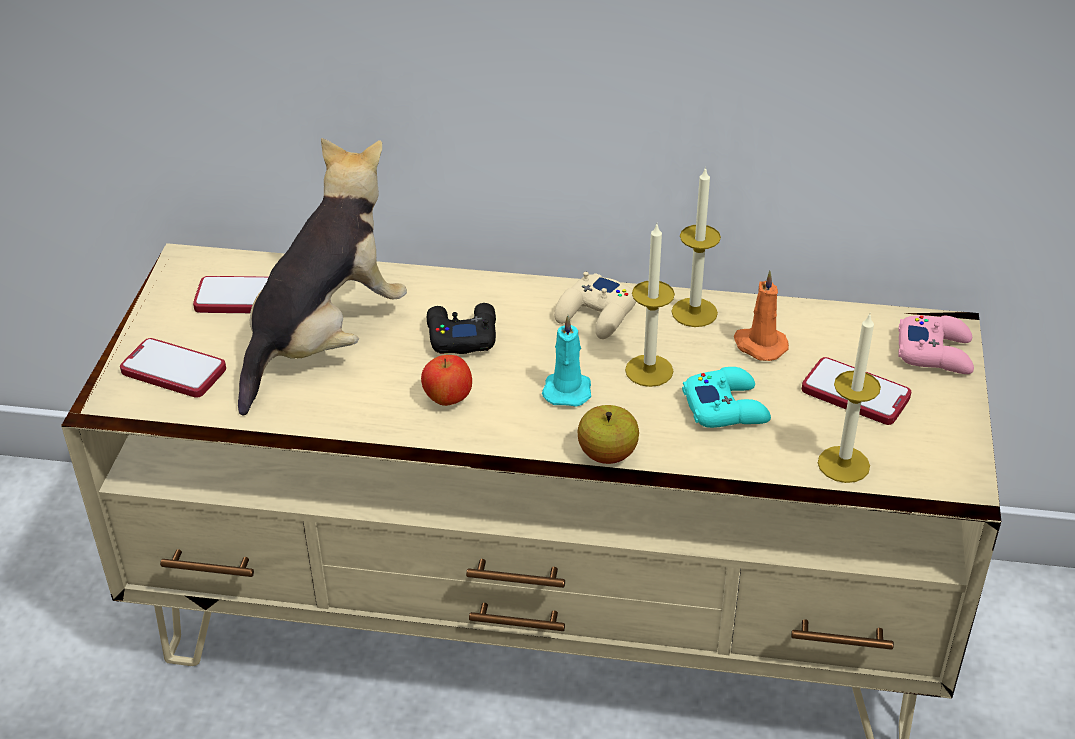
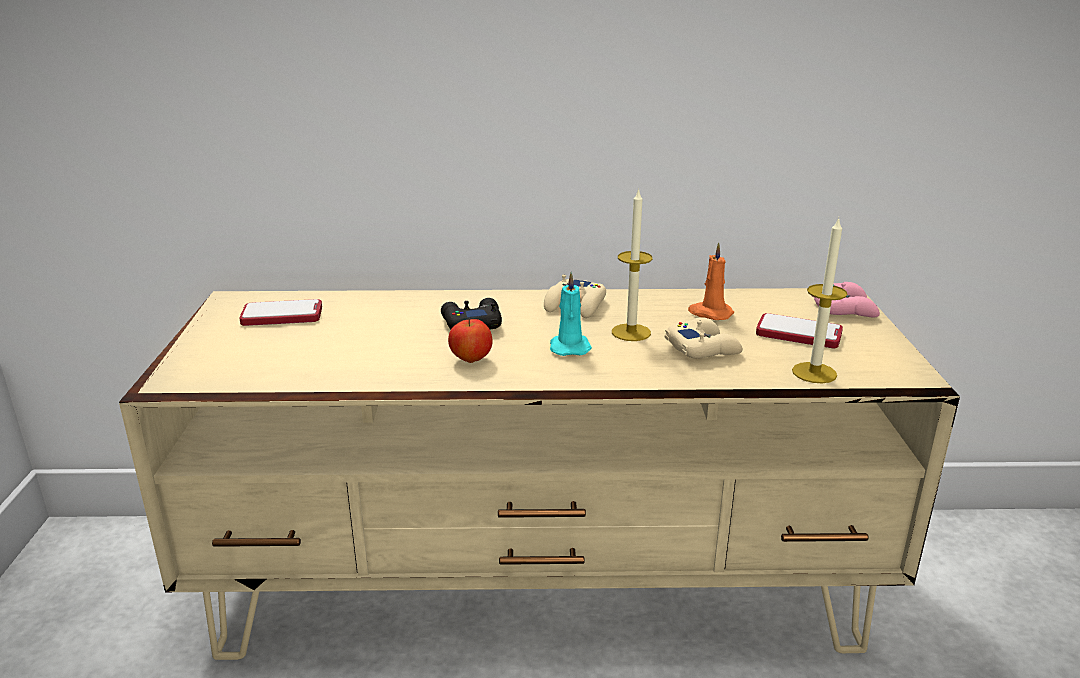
camera: 10 degrees left, 15 degrees down
phone [120,338,226,398] -> none
plush toy [238,138,407,415] -> none
apple [578,405,639,464] -> none
candle [671,166,721,327] -> none
turquoise game controller [682,367,771,428] -> beige game controller [665,317,743,359]

